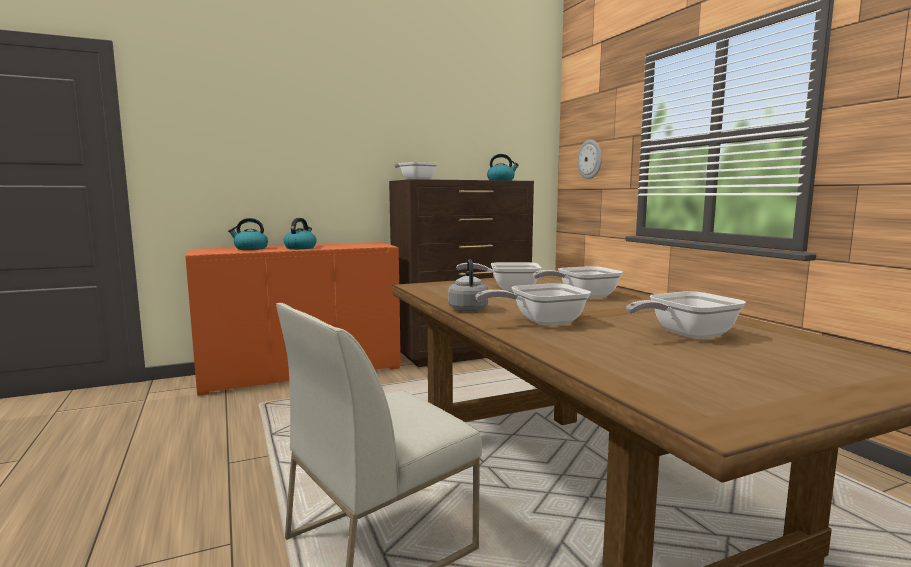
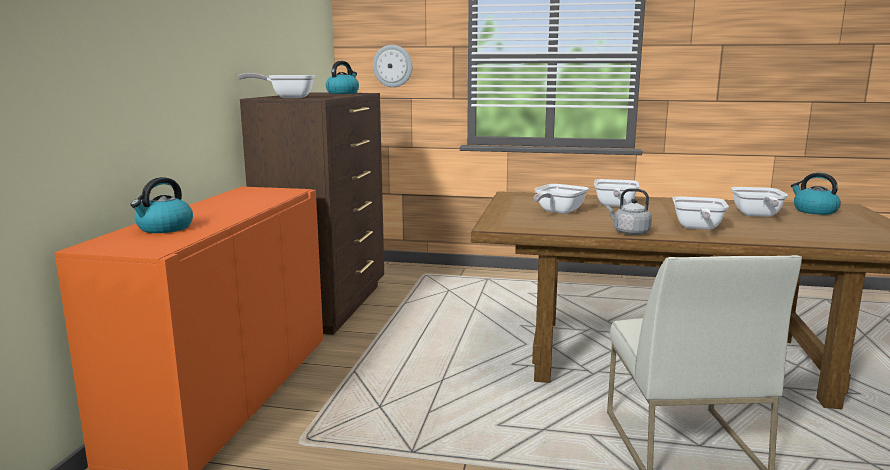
camera: 55 degrees left, 5 degrees up
kettle [284,218,317,249] -> kettle moved to [791,172,841,215]

